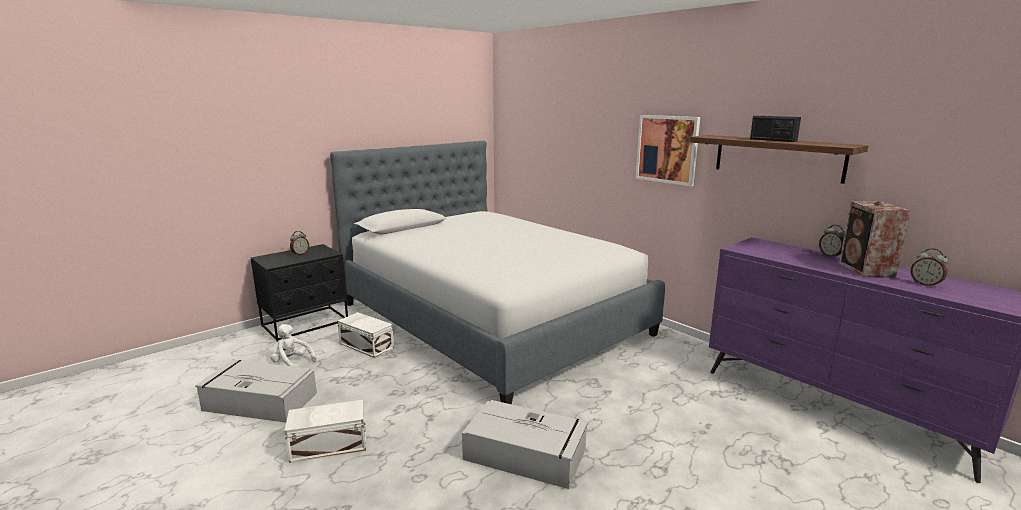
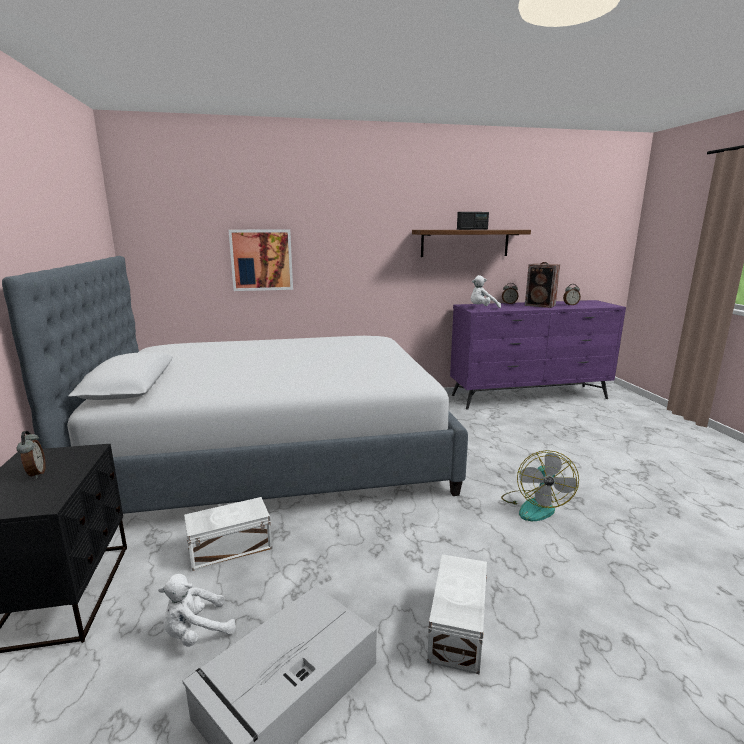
camera: 60 degrees left, 0 degrees up
grey storage box [462,400,588,489] -> fan [501,450,579,521]
picture [636,115,700,186] -> picture moved to [229,230,293,291]
none -> white plush toy [471,275,501,308]

